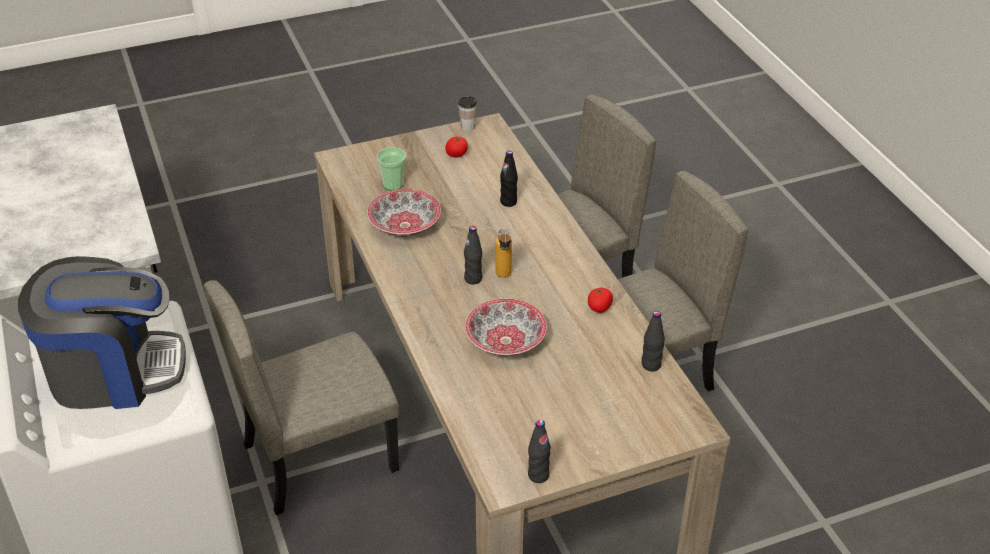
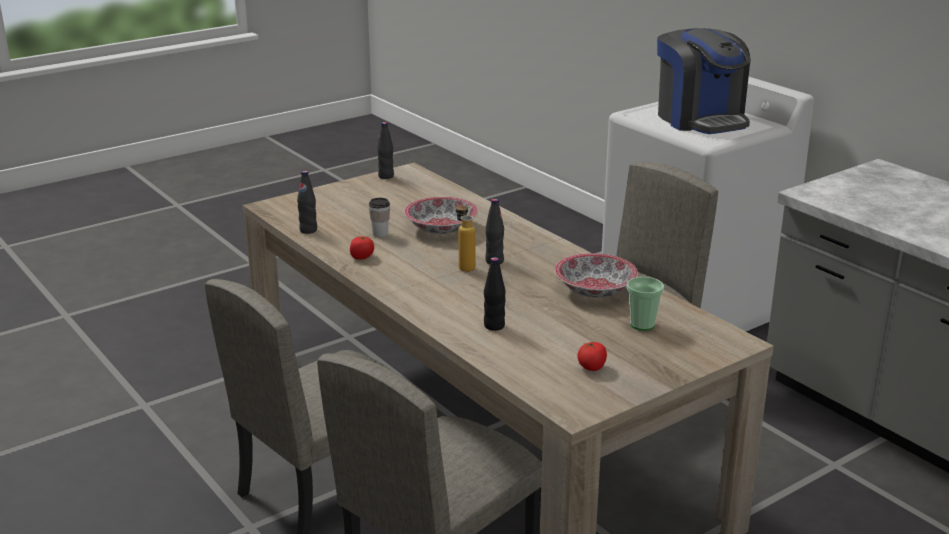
camera: 165 degrees right, 15 degrees down
coffee machine [18,256,186,409] -> coffee machine turned 90 degrees counterclockwise [657,28,751,134]
cup [458,96,477,131] -> cup moved to [369,198,390,237]

